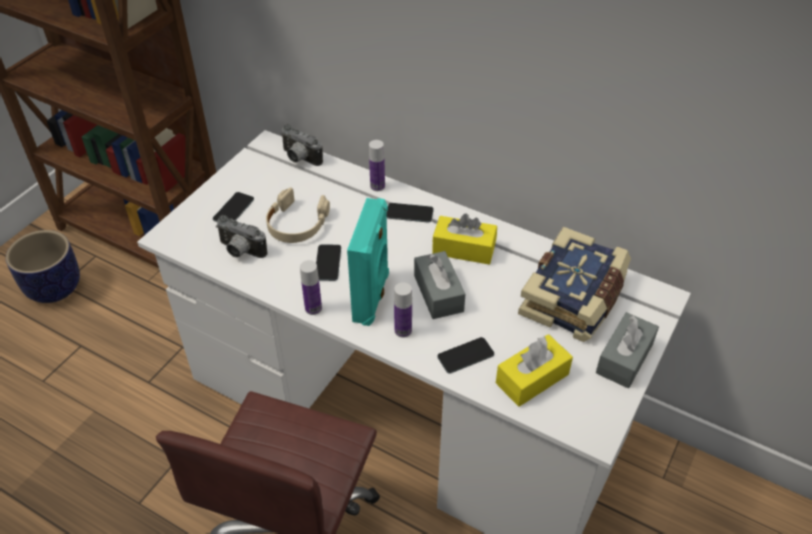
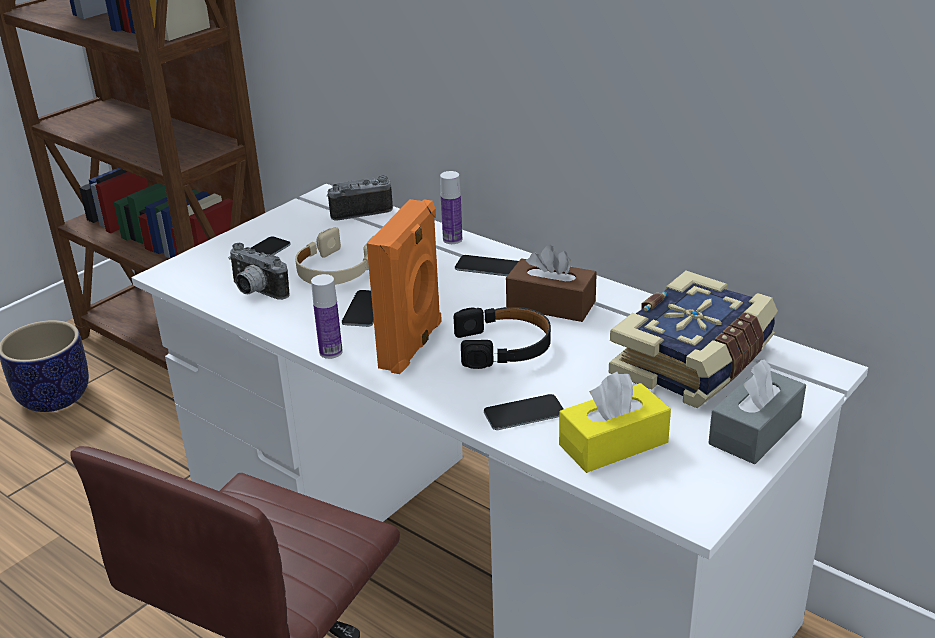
camera: 10 degrees right, 15 degrees down
camera [281,124,323,166] -> camera turned 120 degrees clockwise [327,175,393,221]
turquoise speaker [347,198,389,326] -> orange speaker [367,199,442,374]
bottle [394,282,412,338] -> none
grey tissue box [414,251,465,319] -> black headphones [454,307,551,369]
yellow tissue box [432,214,497,265] -> brown tissue box [506,245,597,322]

